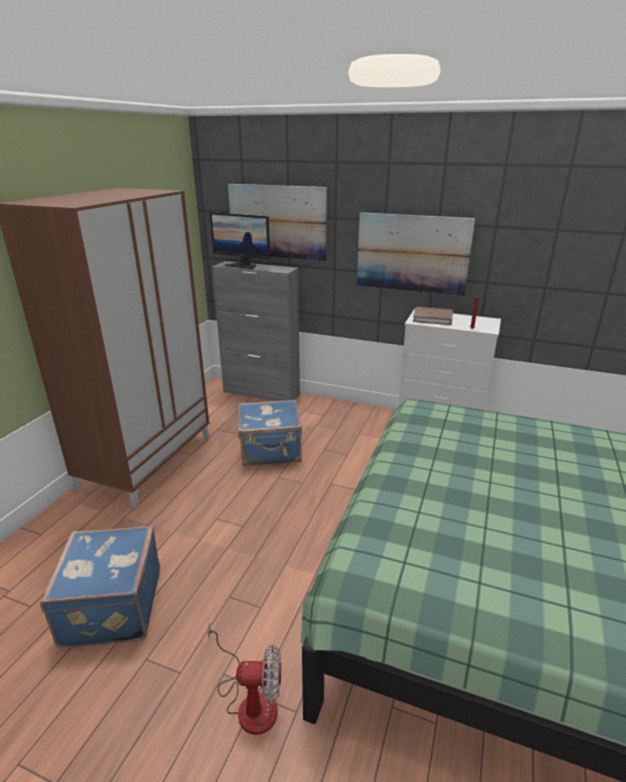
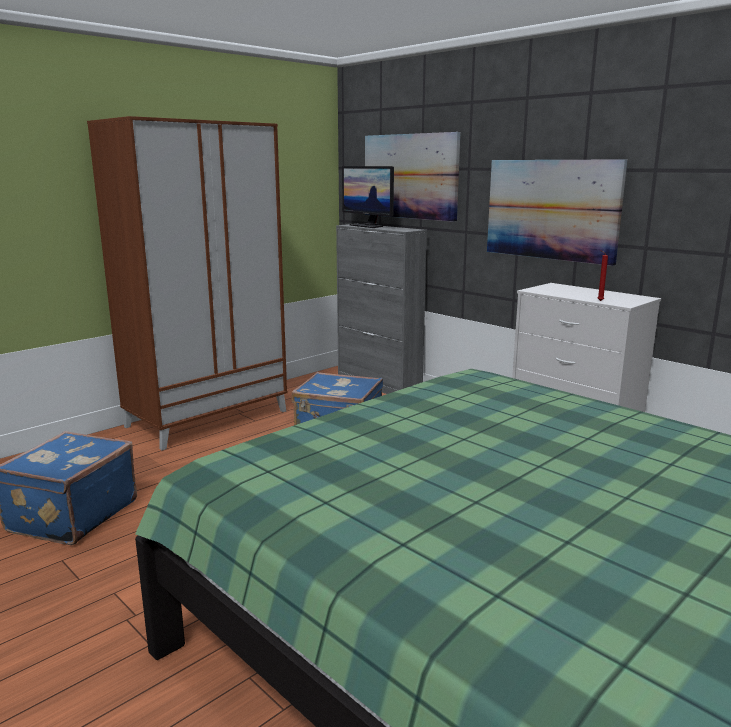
camera: 25 degrees right, 10 degrees down
fan [207,622,281,735] -> none
brown book [413,307,453,325] -> none

